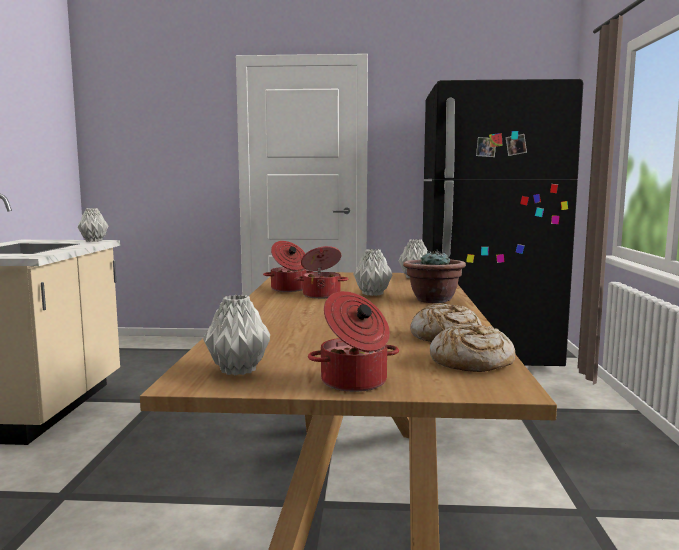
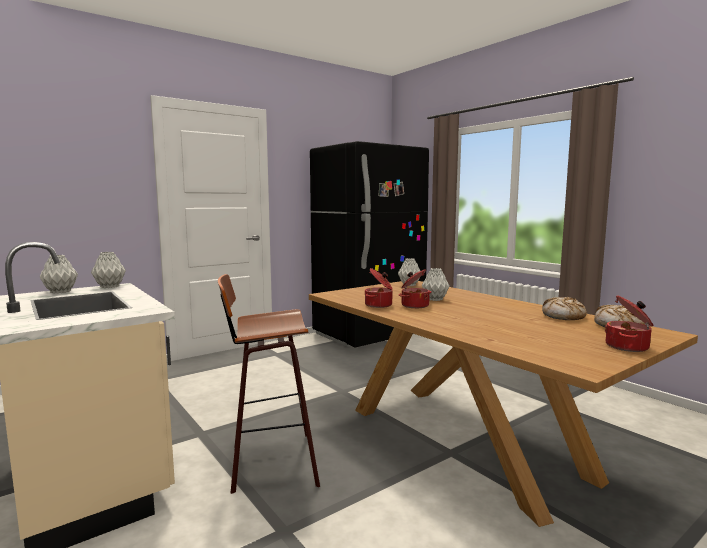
camera: 40 degrees left, 0 degrees up
grey vase [203,295,270,375] -> grey vase moved to [40,255,78,294]
potted plant [403,250,466,303] -> none
none -> stool [218,274,320,494]

